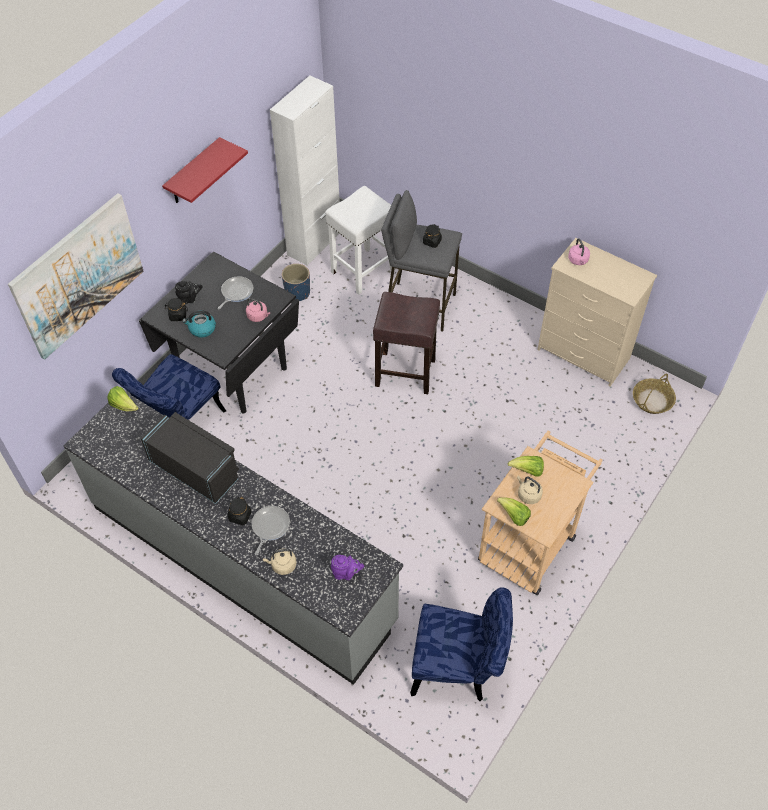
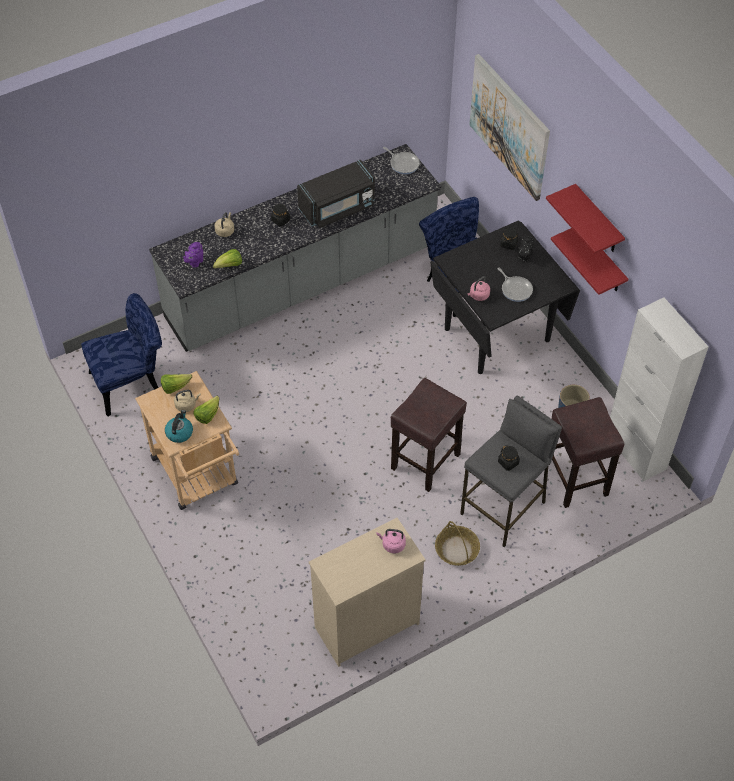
camera: 115 degrees right, 0 degrees up
lettuce [107,386,138,411] -> lettuce moved to [213,249,242,269]
kettle [182,311,216,337] -> kettle moved to [165,410,193,443]
frying pan [252,506,290,555] -> frying pan moved to [383,147,420,174]
white stool [325,186,396,295] -> brown stool [552,397,624,508]
blue chair [410,587,513,701] -> blue chair turned 150 degrees counterclockwise [81,293,162,417]
basket [633,374,676,414] -> basket moved to [435,521,480,566]
none -> red shelf [551,228,628,295]

